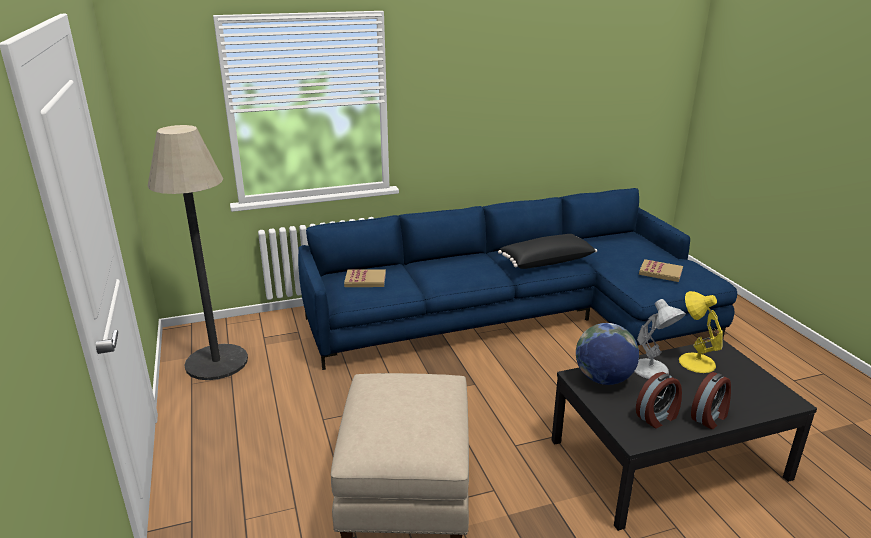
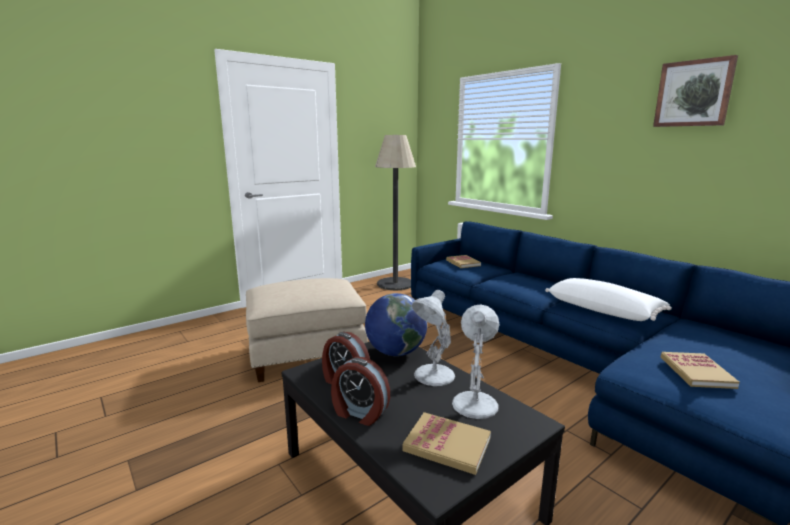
camera: 70 degrees right, 10 degrees down
black pillow [498,234,597,269] -> white pillow [545,278,672,321]
yellow table lamp [679,291,723,373] -> white table lamp [452,304,500,419]
none -> book [402,412,491,475]
none -> picture [653,55,738,127]

